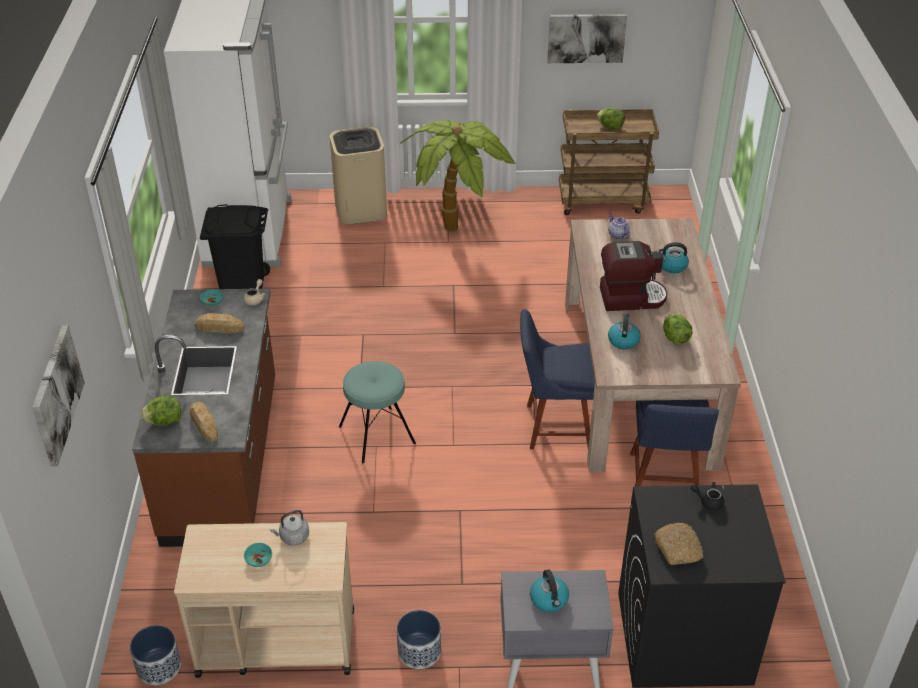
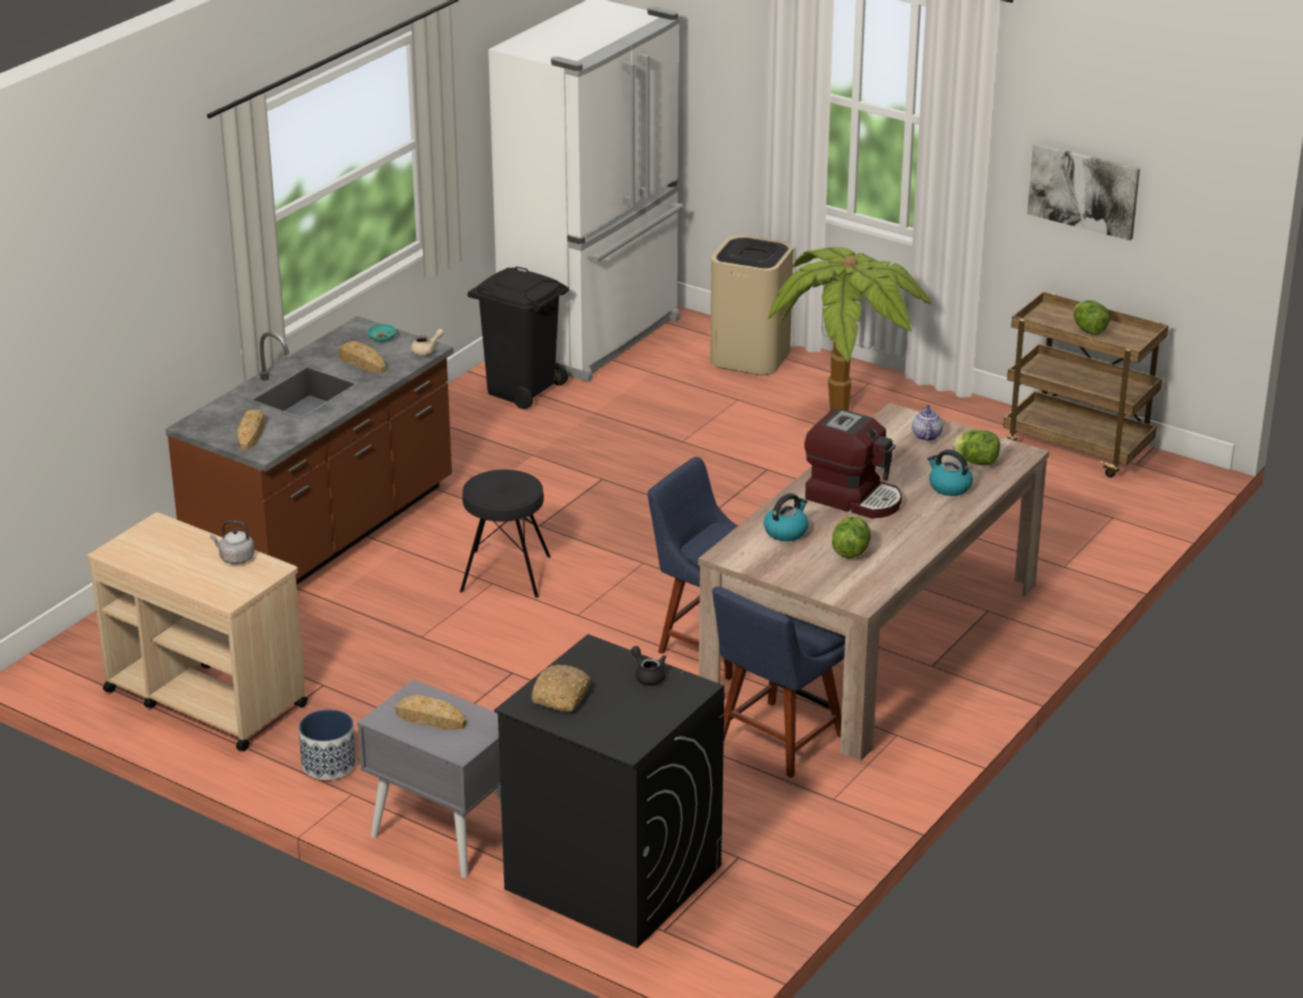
camera: 35 degrees right, 10 degrees down
picture [32,325,85,466] -> none
planter [130,625,181,685] -> none
lettuce [140,395,181,425] -> lettuce moved to [952,430,1000,465]
turquoise bowl [244,543,272,567] -> none
turquoise stool [339,361,416,464] -> black stool [460,470,551,598]
kettle [530,570,569,612] -> bread [395,695,466,730]

